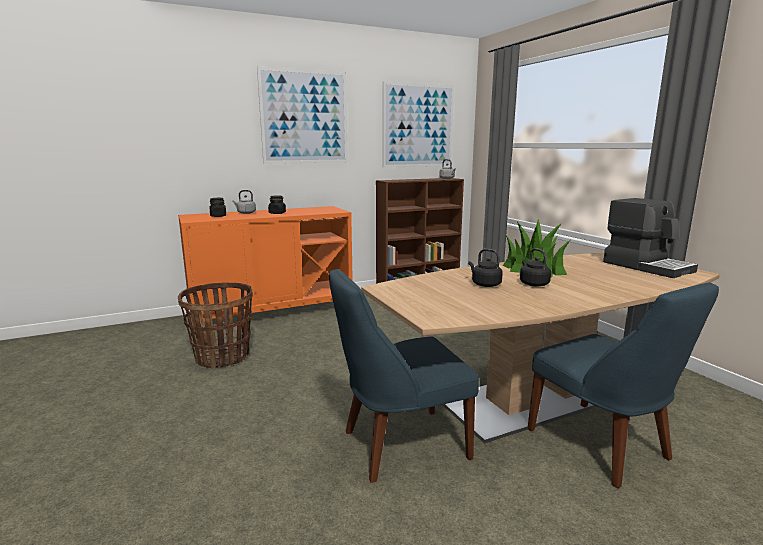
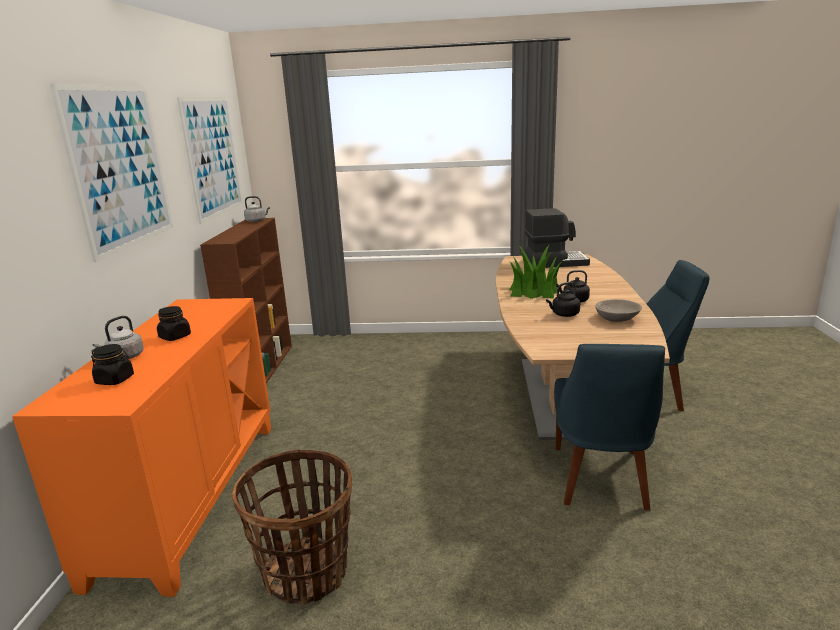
camera: 60 degrees left, 5 degrees up
none -> grey bowl [595,299,642,322]

